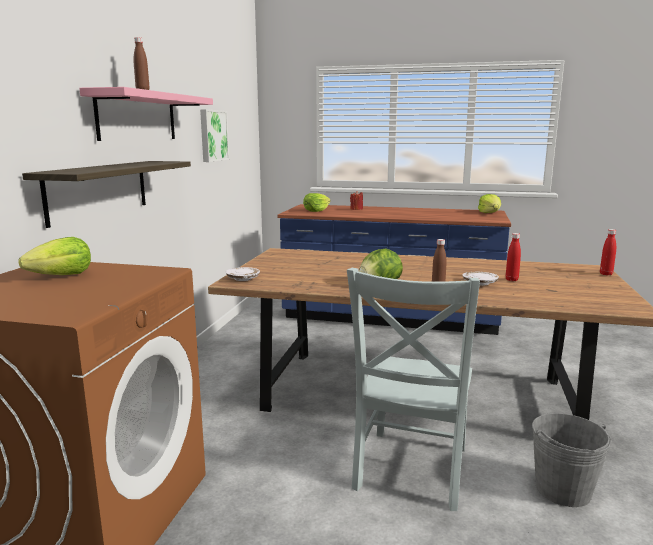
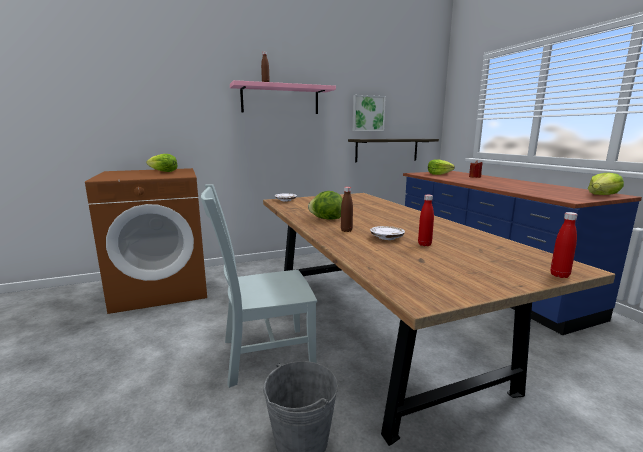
camera: 55 degrees right, 0 degrees up
shelf [22,161,191,228] -> shelf moved to [348,139,439,162]

